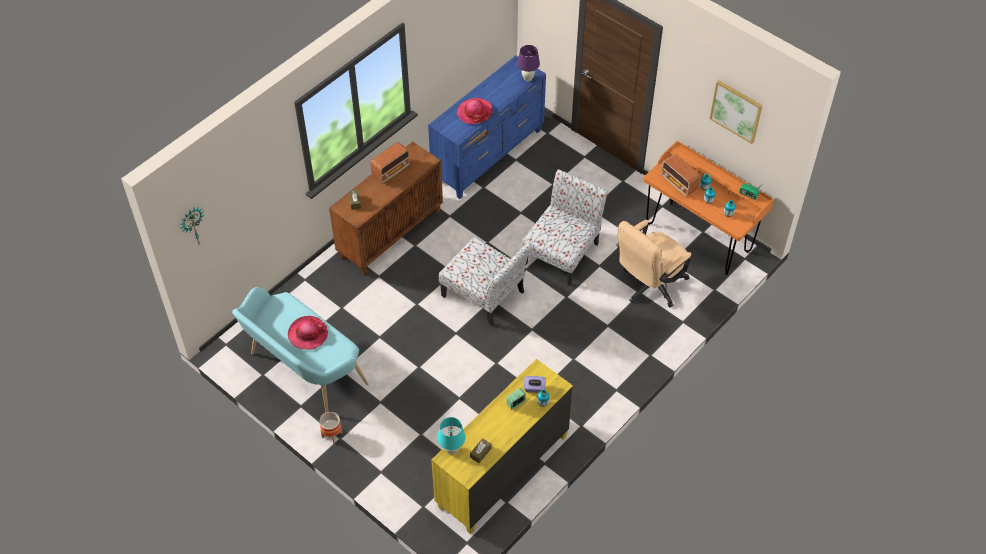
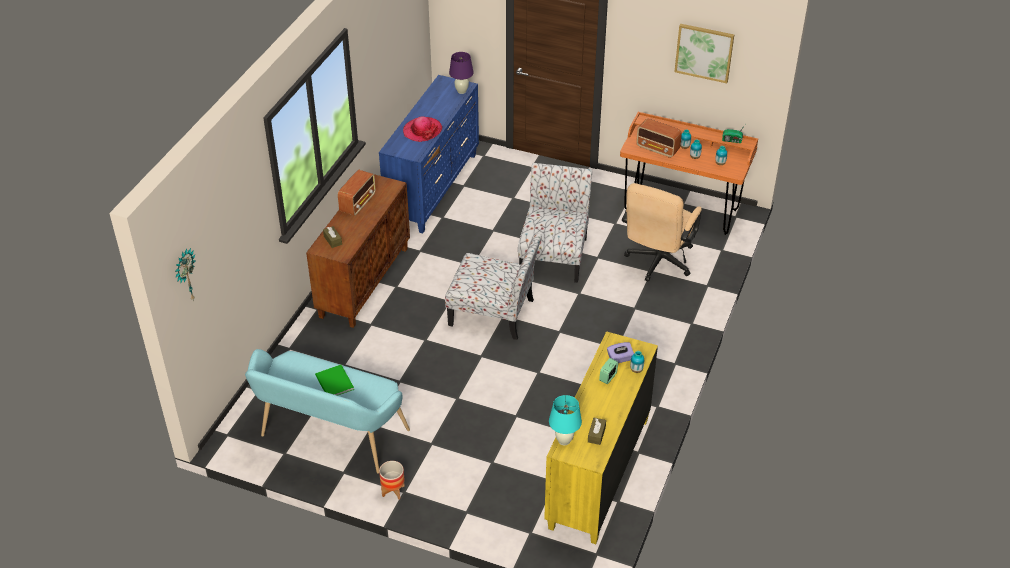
camera: 20 degrees left, 10 degrees down
hat [288,316,328,349] -> green book [315,365,354,396]

